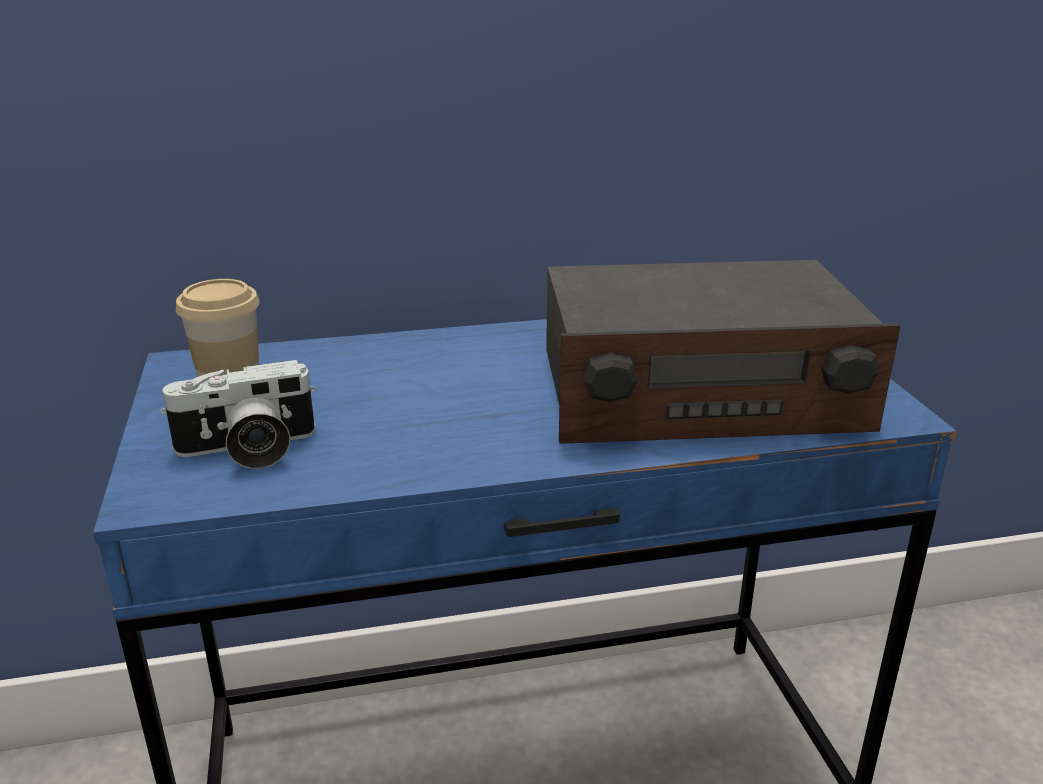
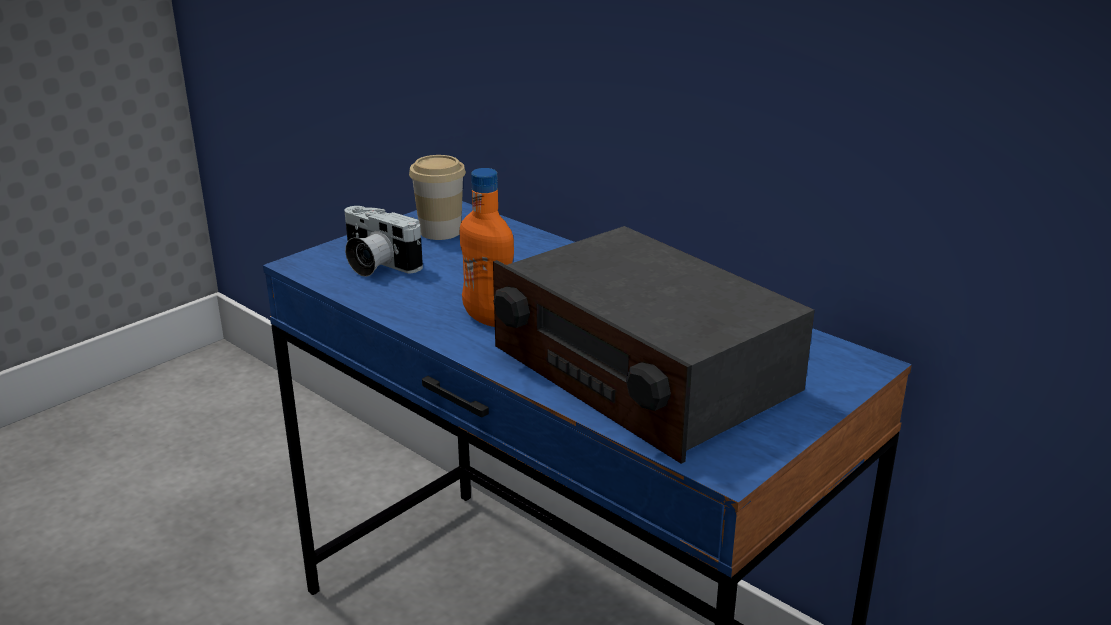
camera: 55 degrees right, 0 degrees up
none -> orange bottle [460,168,514,327]

